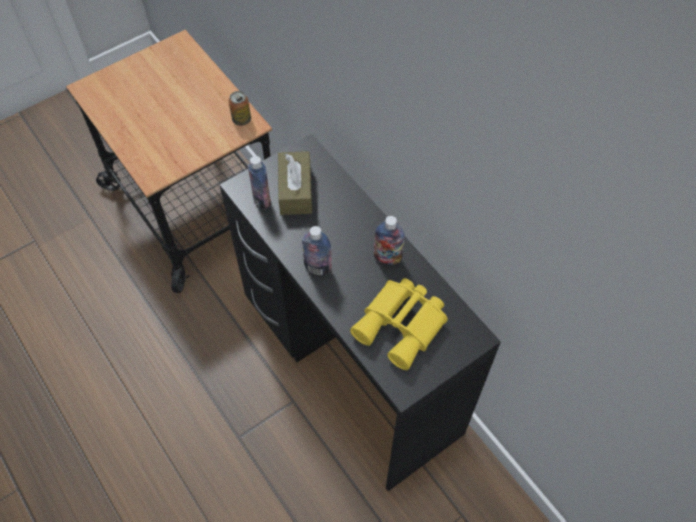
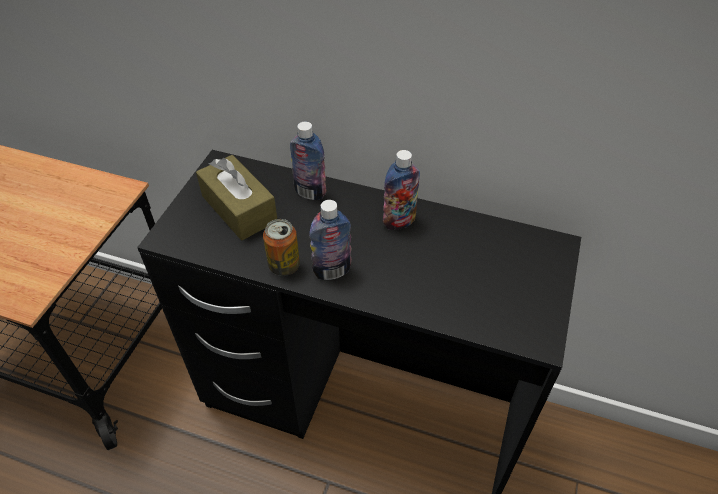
camera: 35 degrees left, 10 degrees down
can [229,91,251,126] -> can moved to [263,219,300,276]
bottle [248,156,271,209] -> bottle moved to [290,122,327,200]
yellow binoculars [350,278,448,370] -> none

